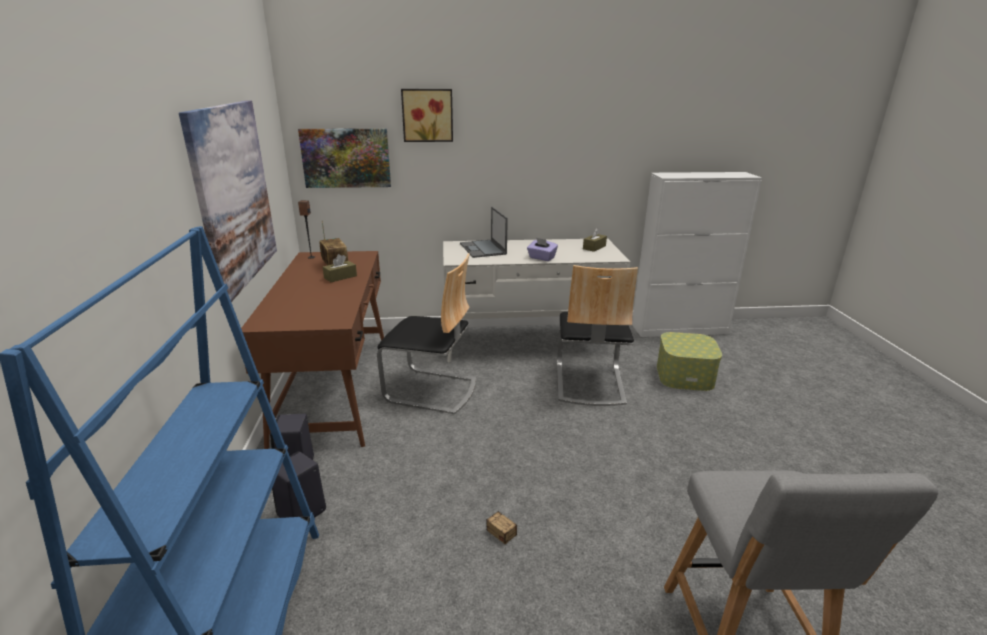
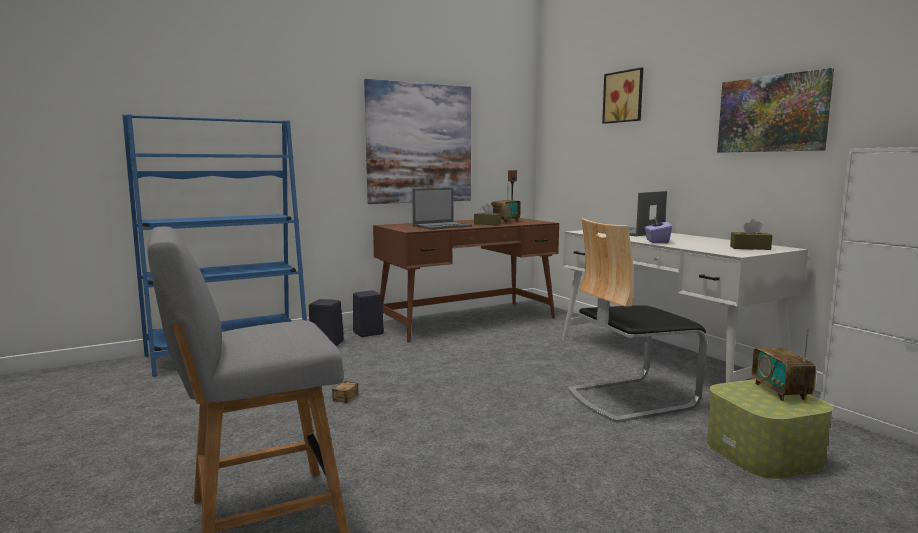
camera: 65 degrees right, 15 degrees down
picture [298,129,391,188] -> picture moved to [717,68,834,153]
chair [377,253,476,414] -> none
none -> laptop [412,188,472,229]
none -> radio [752,329,816,401]

